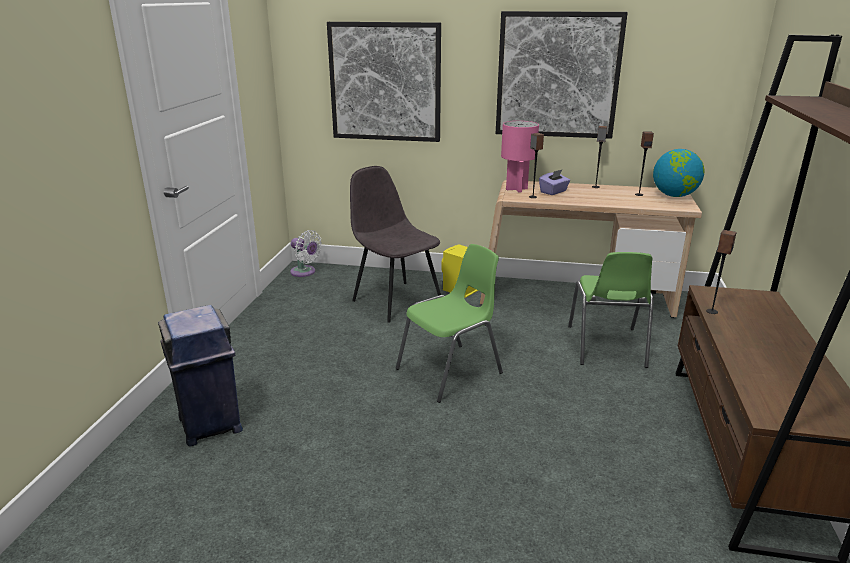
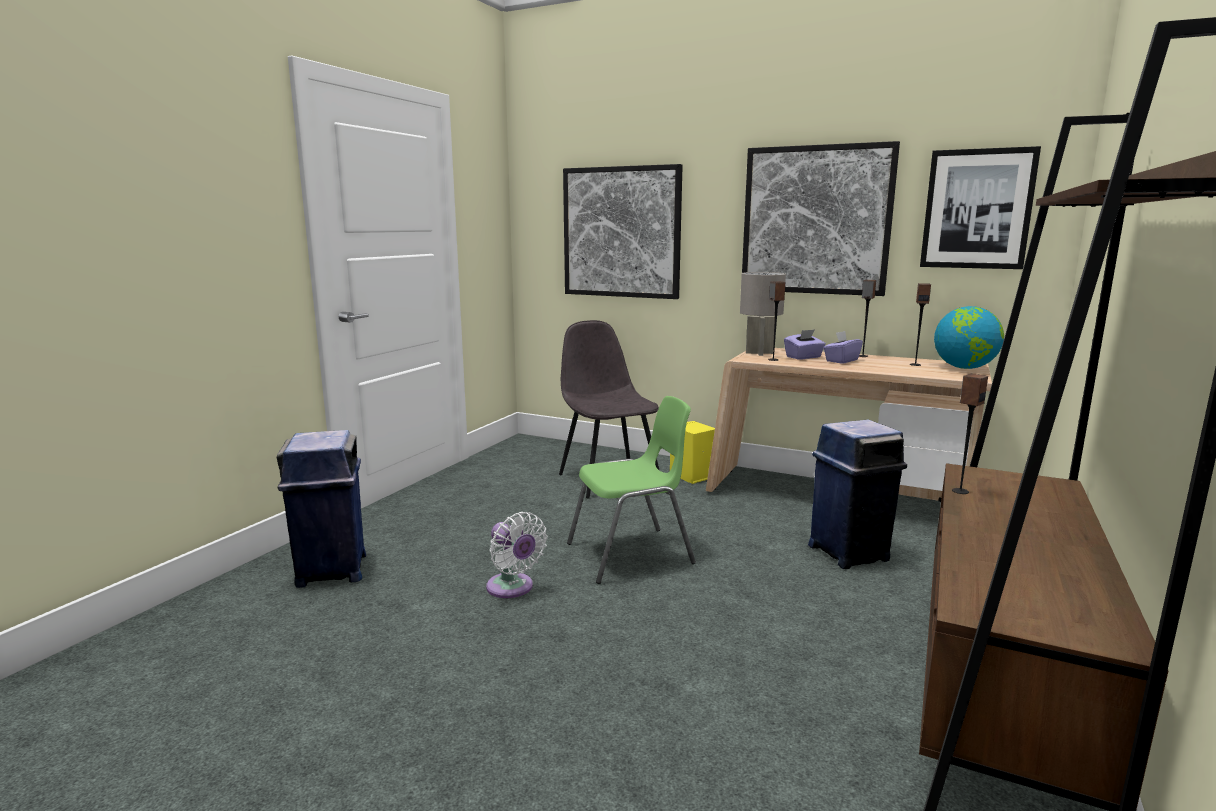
camera: 15 degrees right, 10 degrees down
white fan [290,230,322,277] -> white fan moved to [486,512,547,598]
pink table lamp [501,121,539,192] -> grey table lamp [740,272,786,356]
green chair [568,252,654,368] -> blue trash can [808,419,907,569]
none -> purple tissue box [823,331,863,364]
none -> picture [920,146,1041,269]

